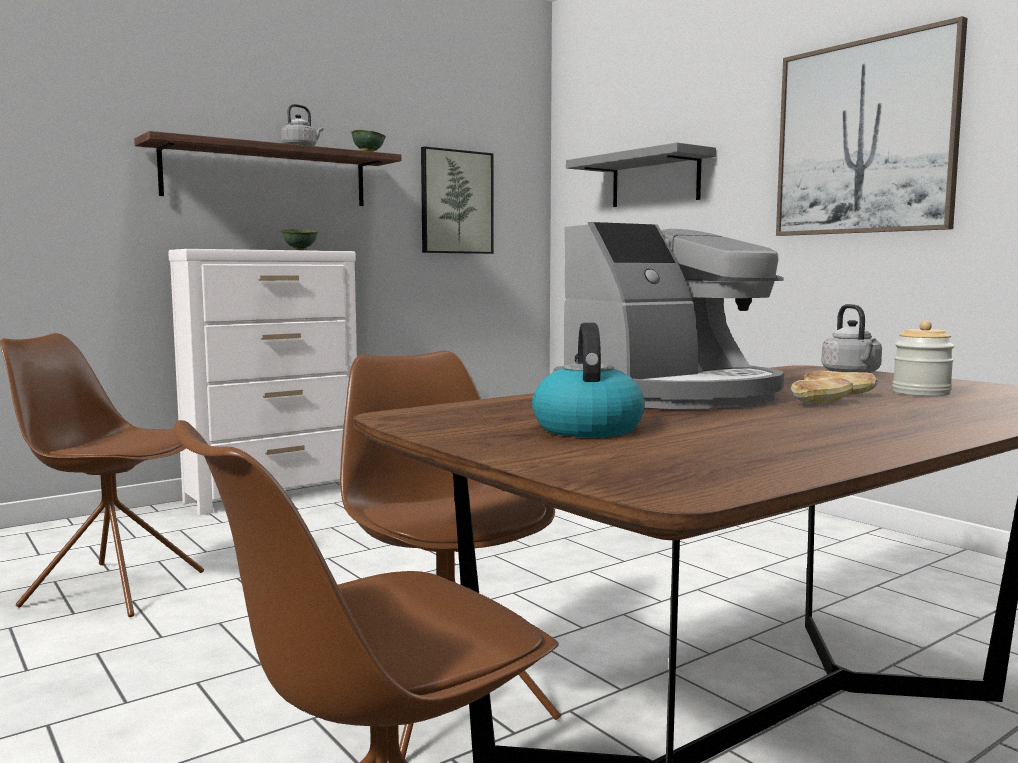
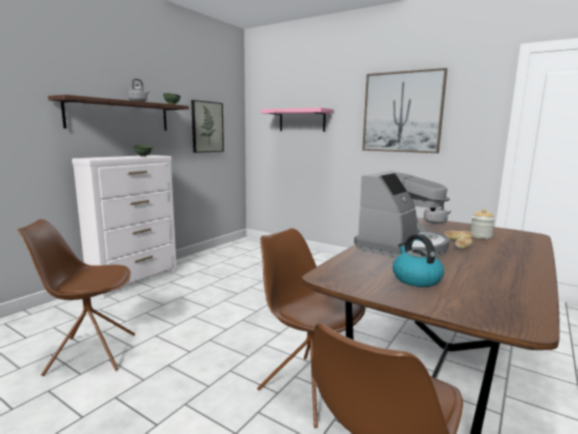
camera: 20 degrees left, 5 degrees up
grey shelf [566,142,716,207] -> pink shelf [261,108,333,132]

